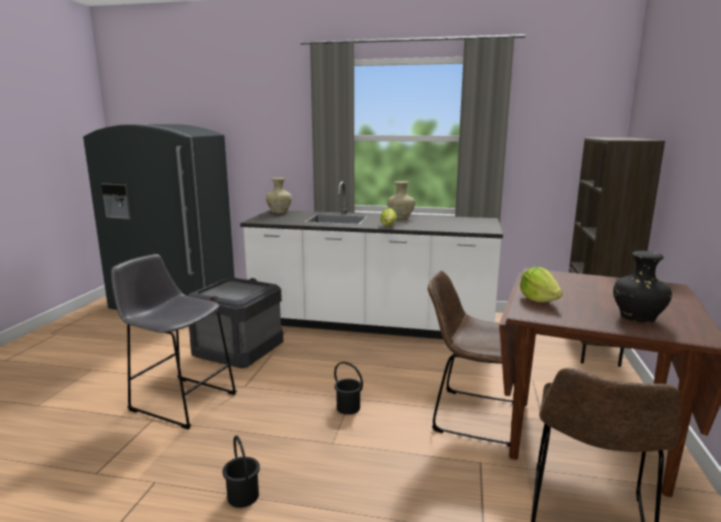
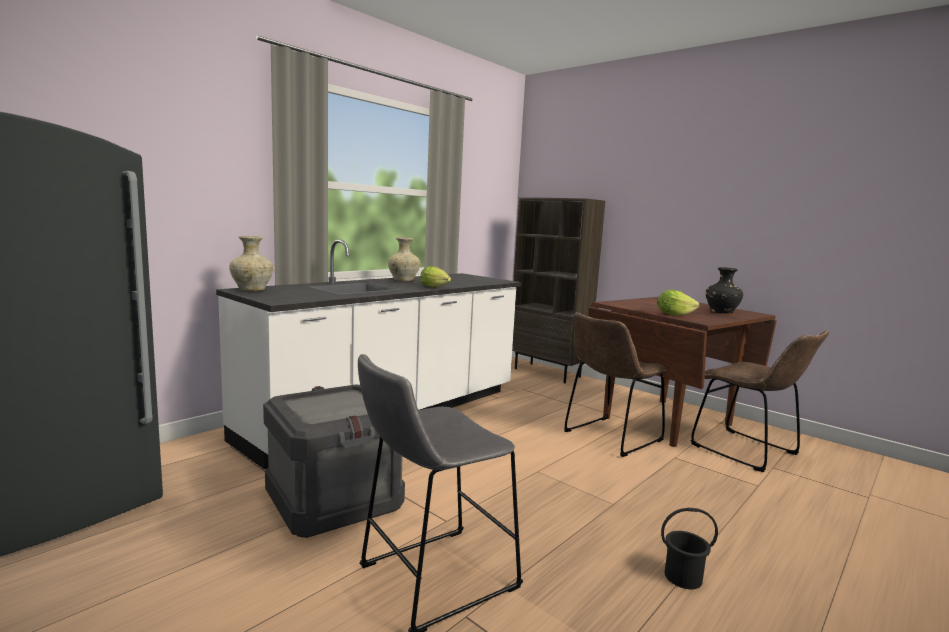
camera: 60 degrees left, 5 degrees down
black bucket [334,362,363,415] -> none

